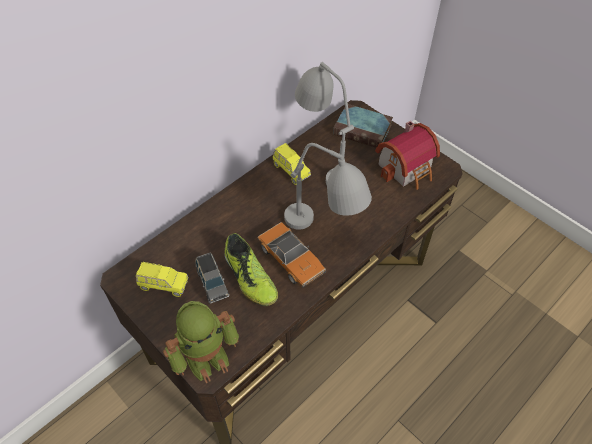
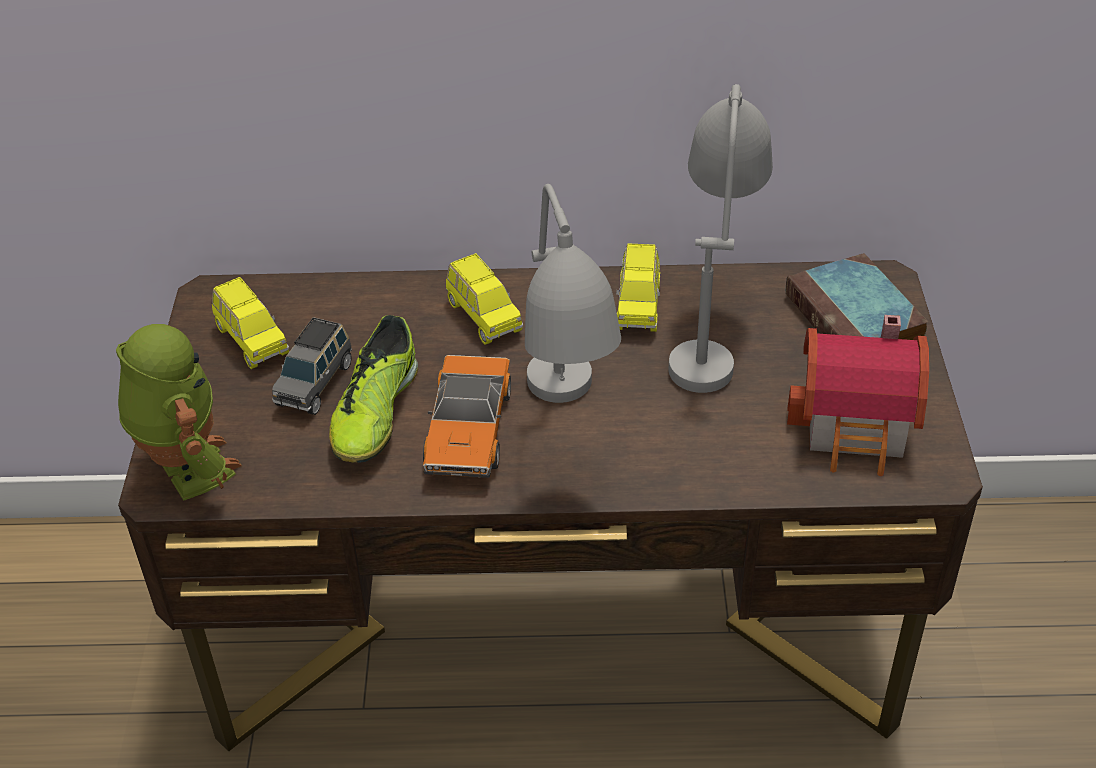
camera: 45 degrees right, 10 degrees down
toy robot [163,301,239,383] -> toy robot turned 135 degrees counterclockwise [116,324,242,501]
none -> yellow toy car [446,253,523,345]

